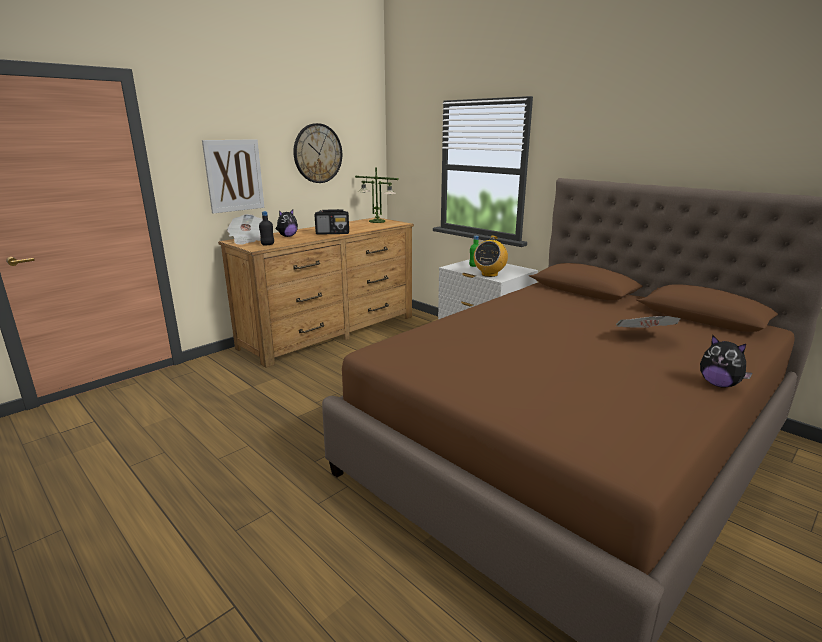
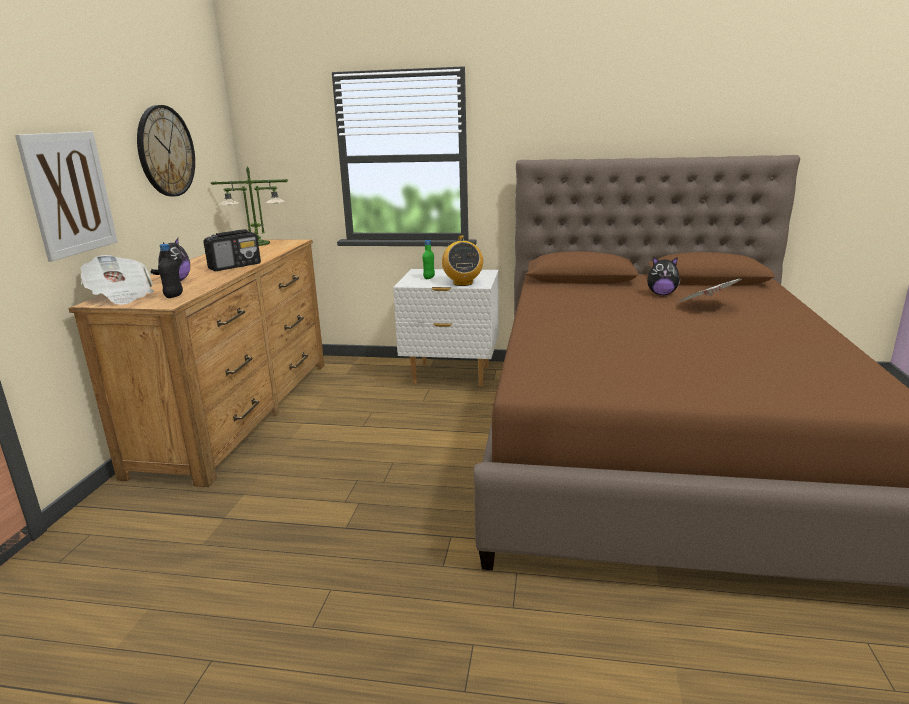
camera: 35 degrees left, 0 degrees up
plush toy [700,335,753,388] -> plush toy moved to [647,257,681,295]

